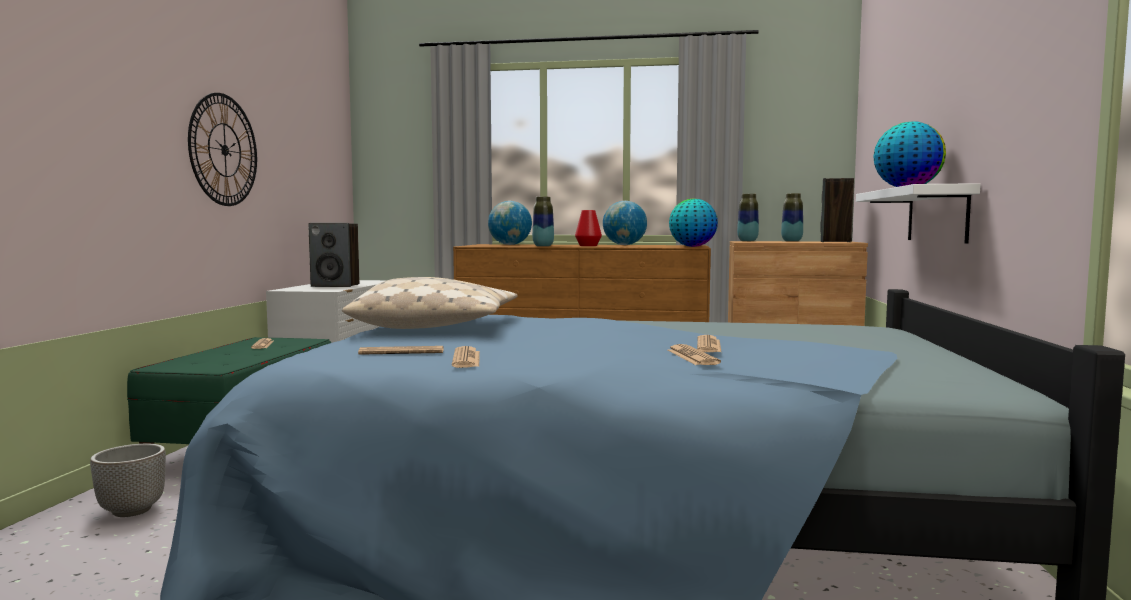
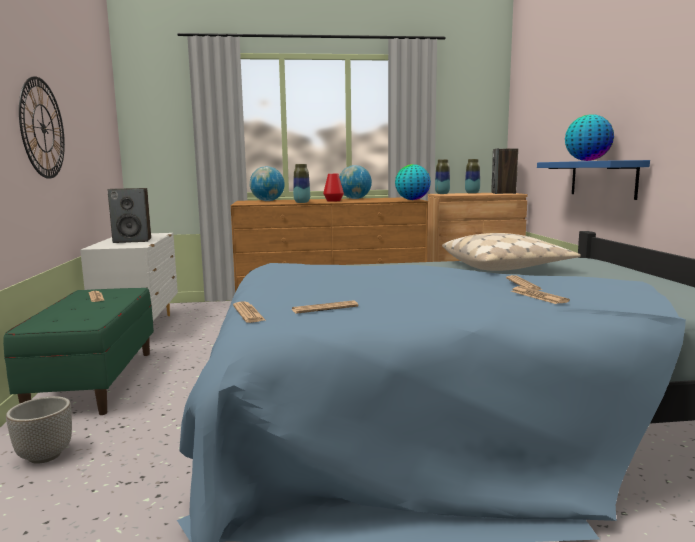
camera: 15 degrees left, 5 degrees up
beige pillow [342,277,518,329] -> beige pillow moved to [442,233,581,271]
newspaper [452,346,480,368] -> newspaper moved to [233,302,265,323]
white shelf [856,183,981,244] -> blue shelf [537,160,650,200]

